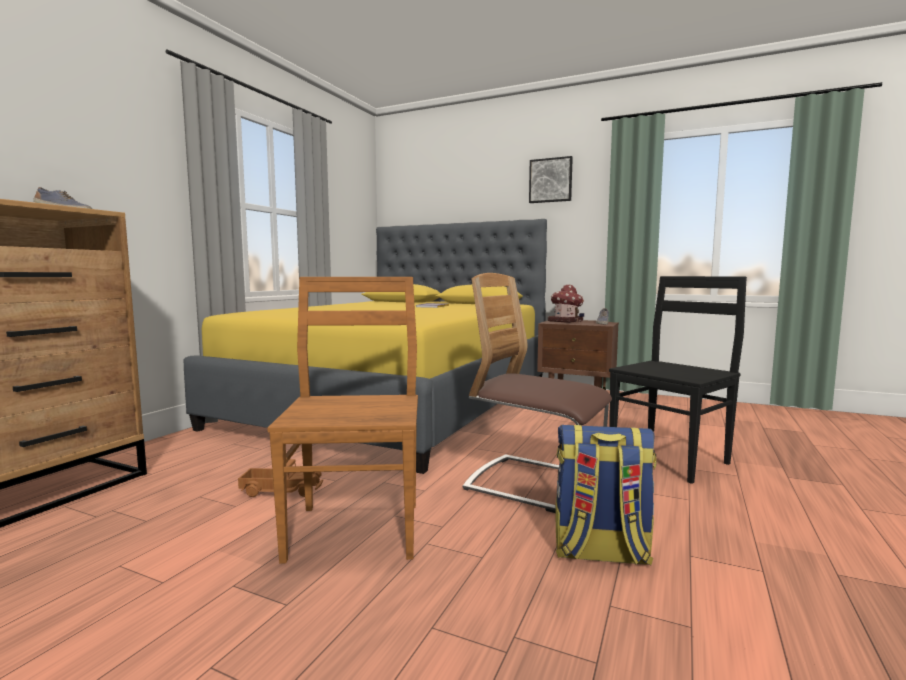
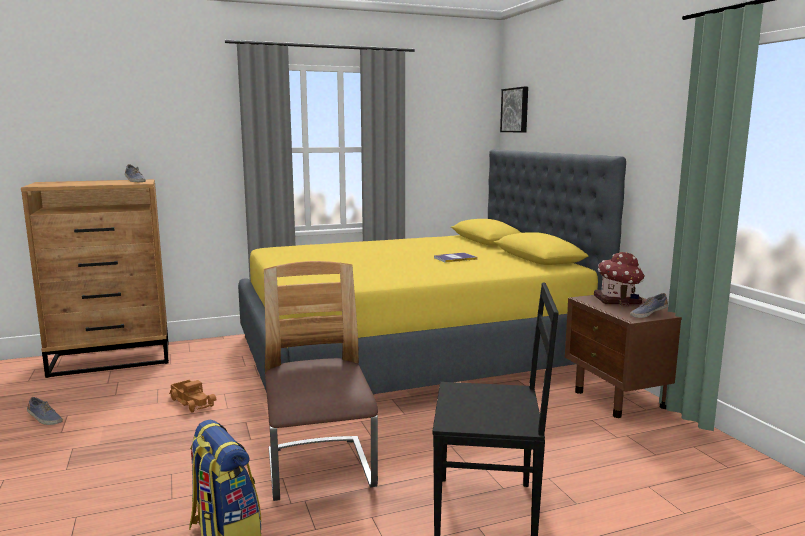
camera: 45 degrees right, 5 degrees up
brown chair [267,277,418,564] -> none
picture [529,156,573,203] -> picture moved to [500,87,528,132]
none -> shoe [27,397,63,425]

